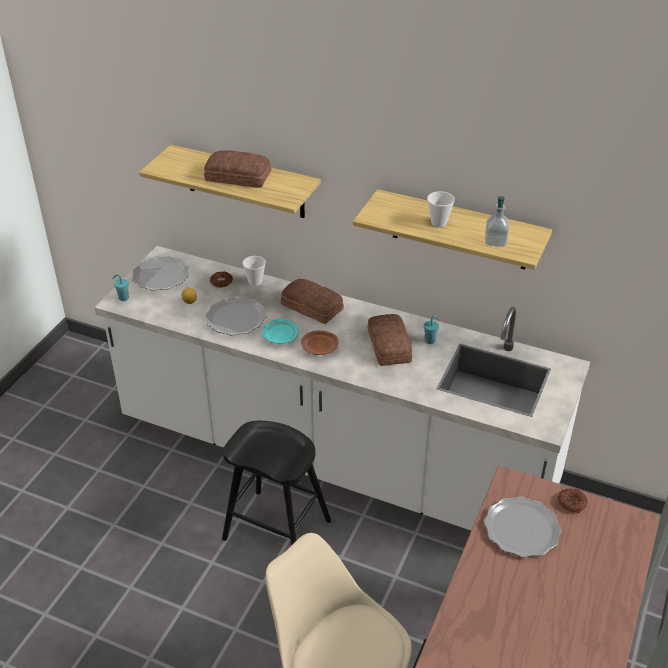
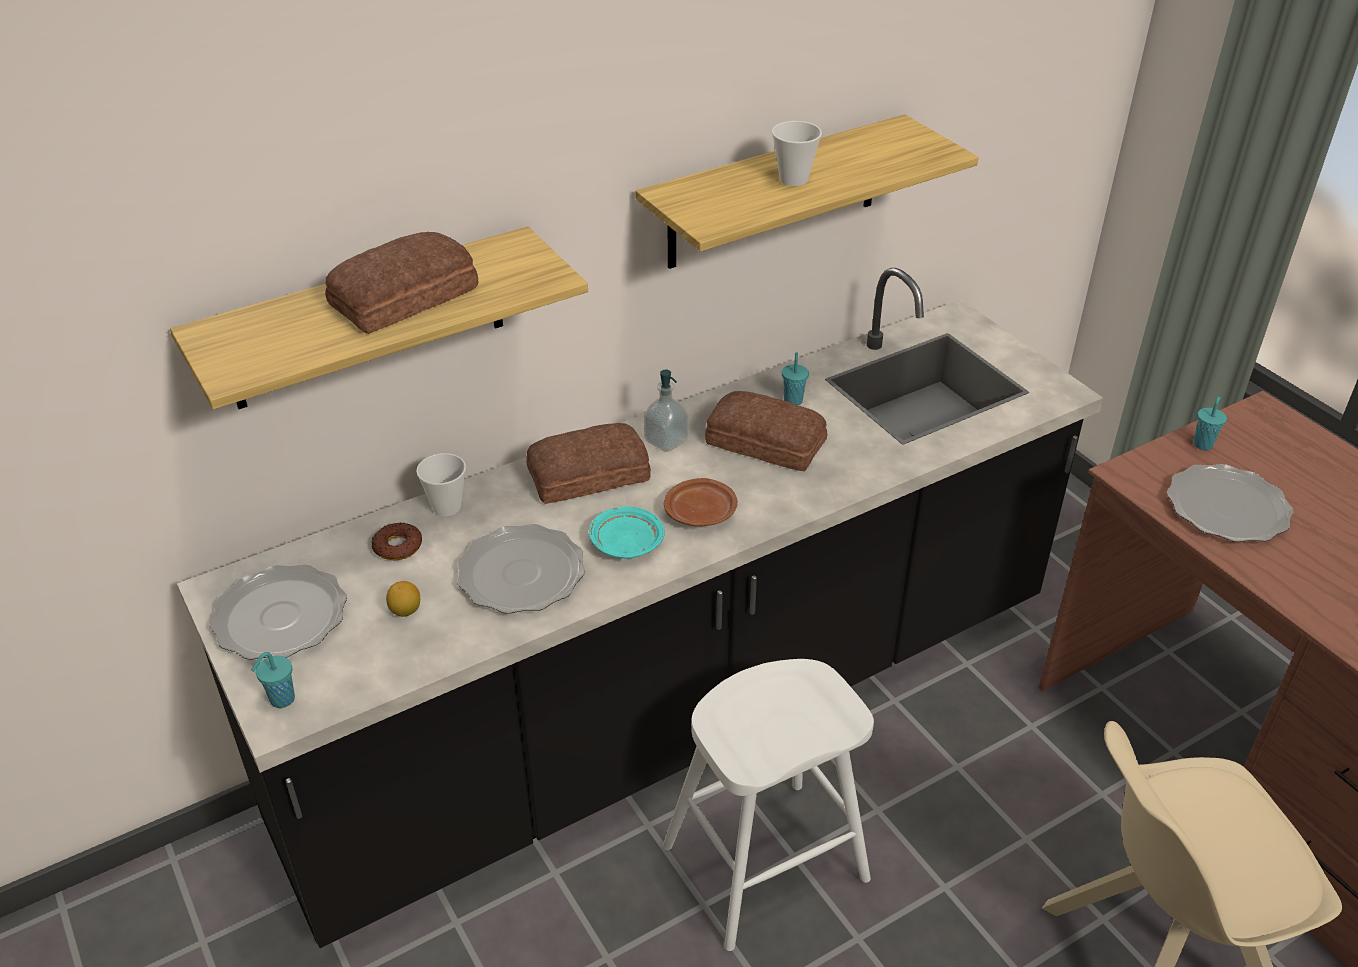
camera: 55 degrees left, 0 degrees up
white counter [94,246,590,530] -> black counter [177,268,1103,948]
black stool [222,421,331,546] -> white stool [662,659,874,951]
soap dispenser [485,196,509,247] -> soap dispenser moved to [644,369,688,452]
donut [558,488,588,513] -> turquoise cup [1193,397,1227,450]

